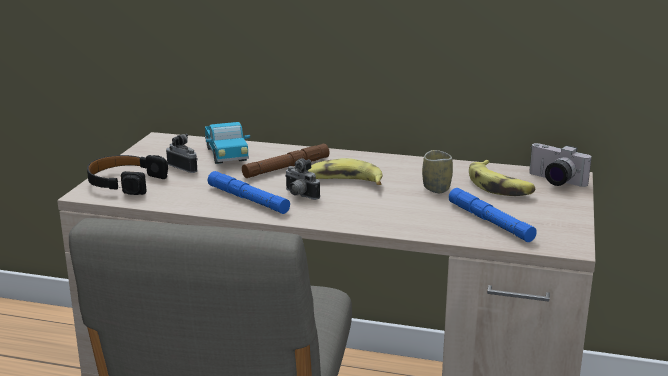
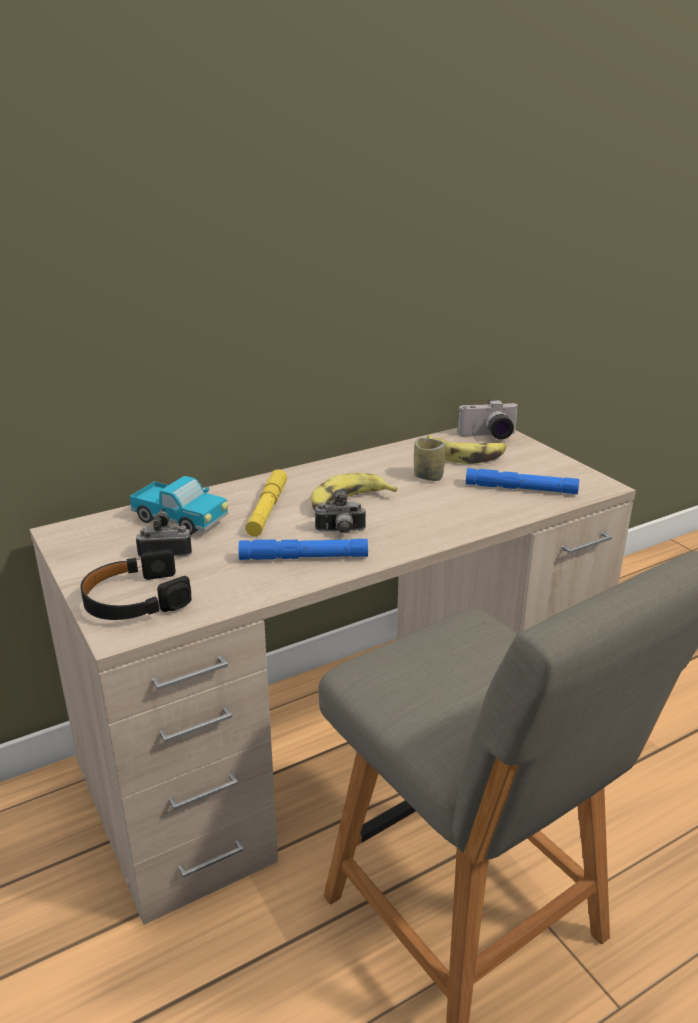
camera: 45 degrees left, 5 degrees up
brown flashlight [242,144,330,178] -> yellow flashlight [245,469,287,537]

